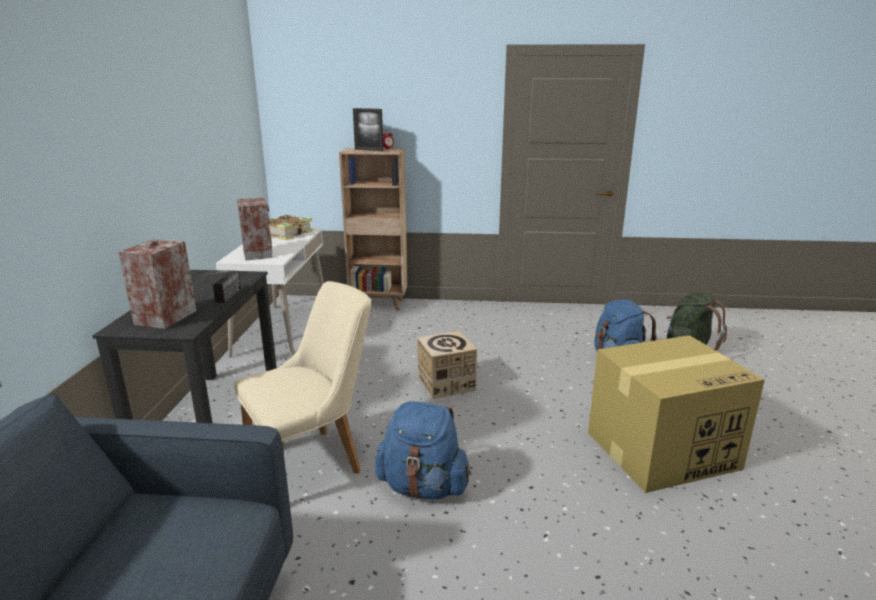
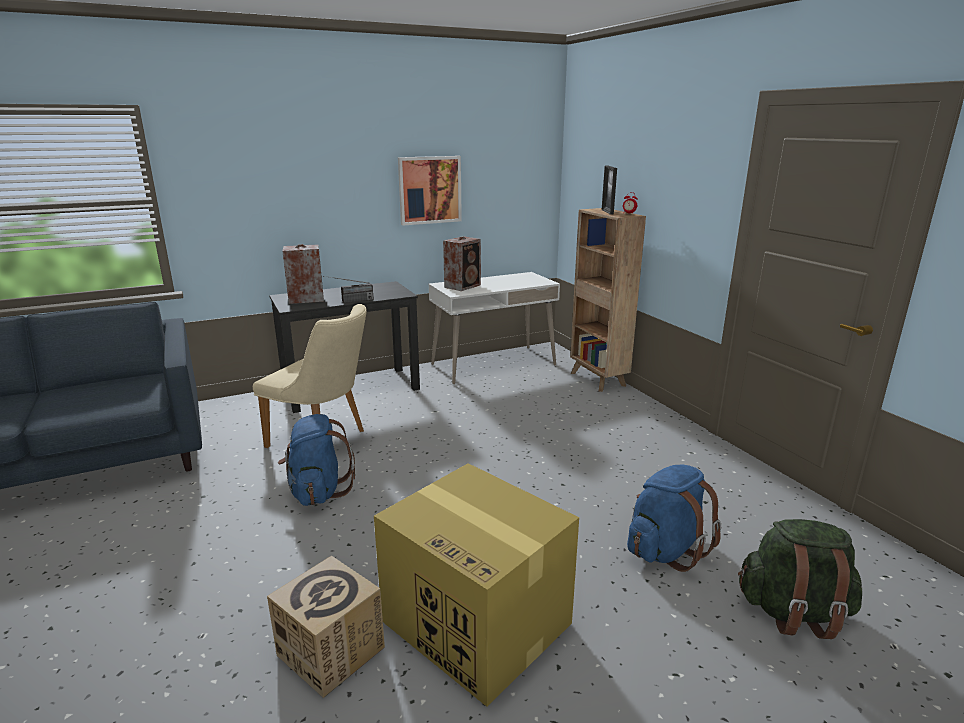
camera: 60 degrees right, 0 degrees up
book [269,215,313,240] -> none
cardboard box [417,331,477,399] -> cardboard box moved to [267,555,385,698]
none -> picture [398,156,462,226]

